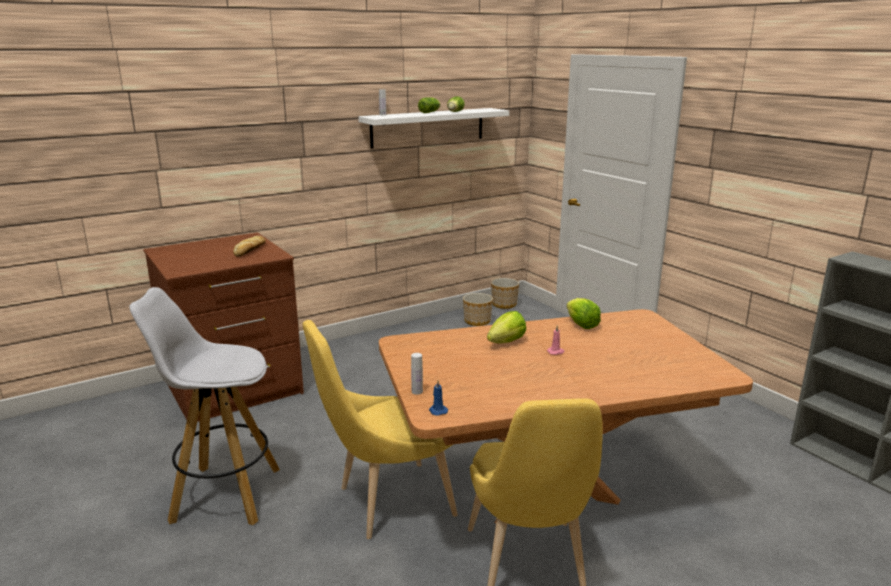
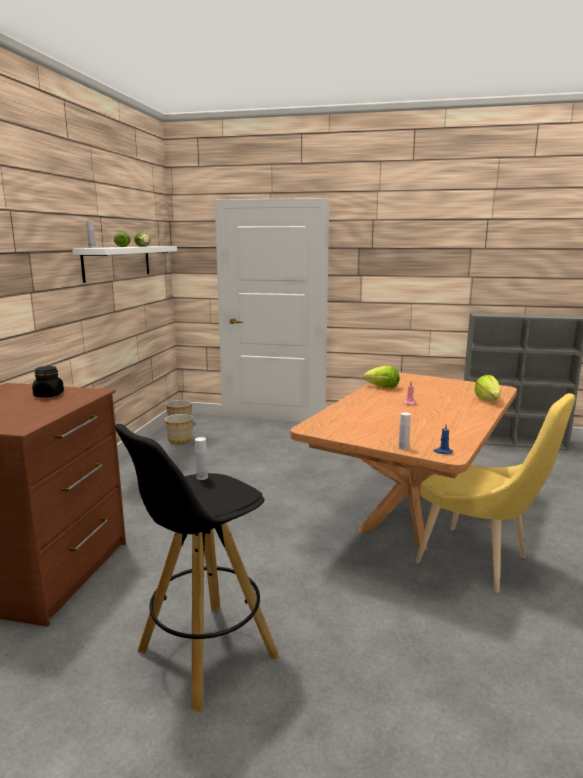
camera: 45 degrees left, 5 degrees down
white stool [129,287,280,525] -> black stool [115,424,279,712]
bread [233,236,266,257] -> black jar [32,366,64,397]
yellow chair [303,320,458,539] -> none
lettuce [487,311,526,343] -> lettuce moved to [474,375,501,401]
none -> white bottle [195,437,208,480]

